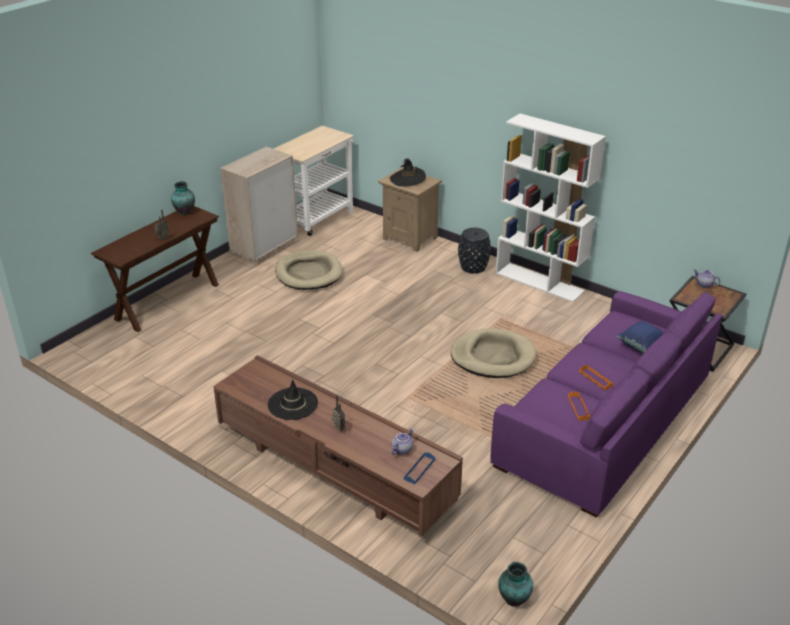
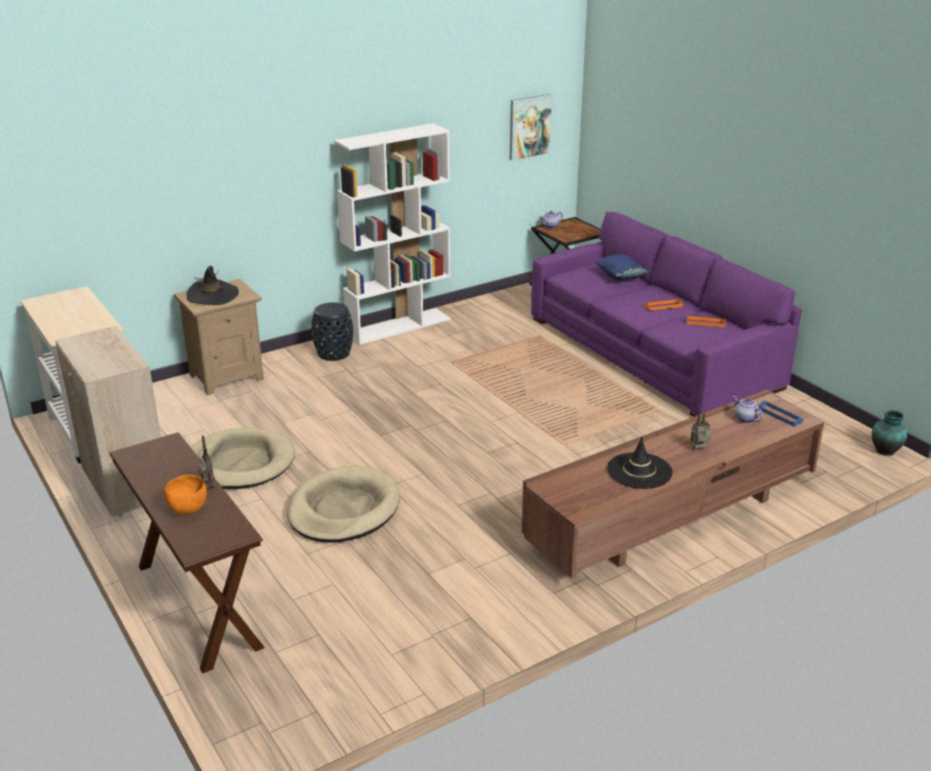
camera: 70 degrees left, 5 degrees down
vase [171,181,195,215] -> none
beige dog bed [451,328,536,378] -> beige dog bed moved to [287,466,400,543]
none -> orange bowl [164,475,207,515]
none -> picture [510,94,552,160]

